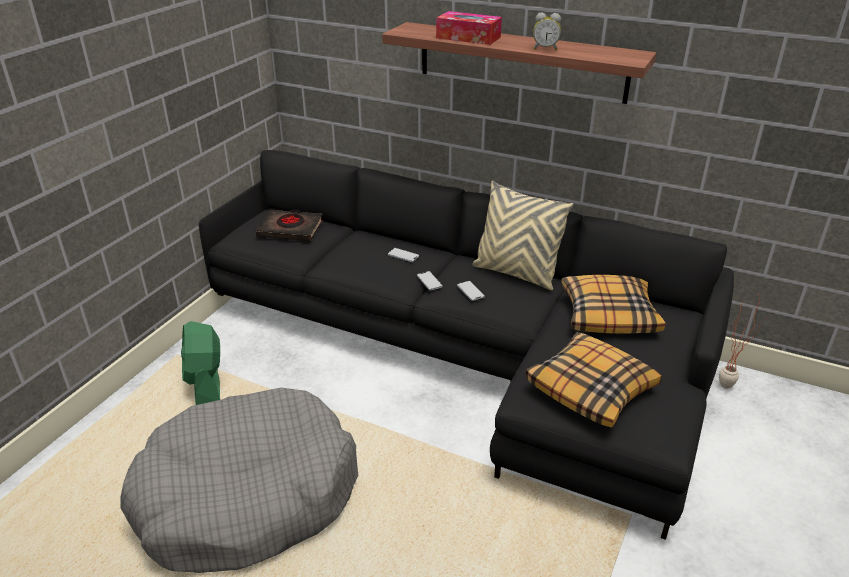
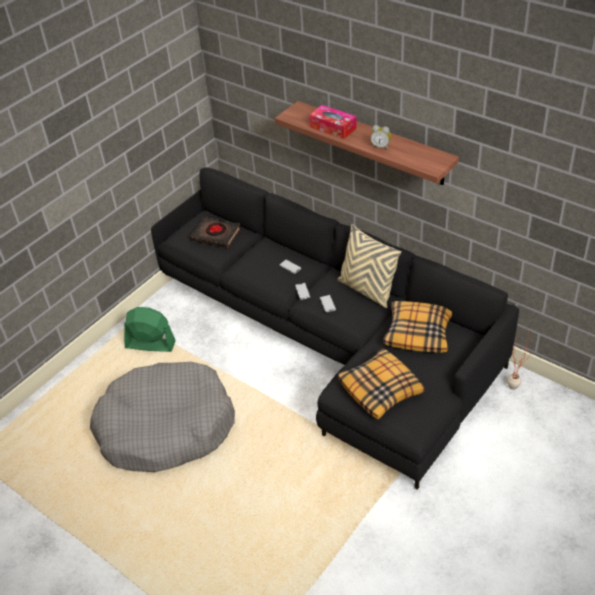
camera: 15 degrees right, 10 degrees up
green fan [181,321,220,405] -> green fan turned 105 degrees clockwise [124,307,176,352]

